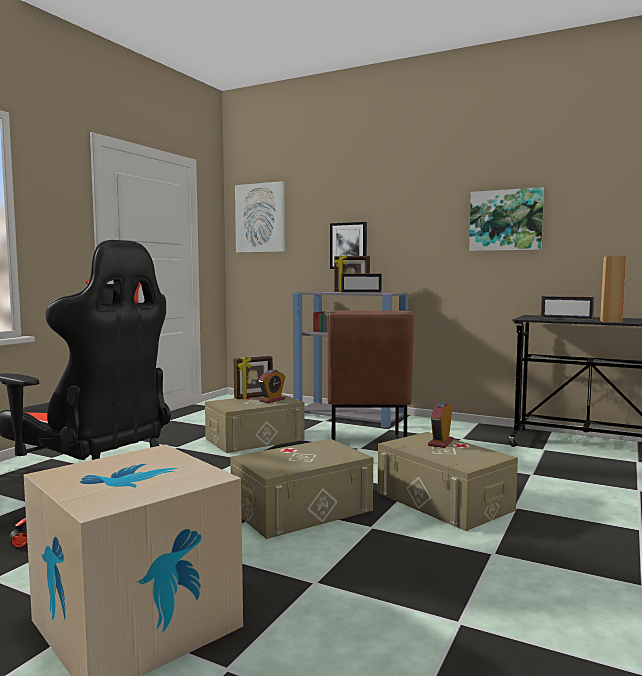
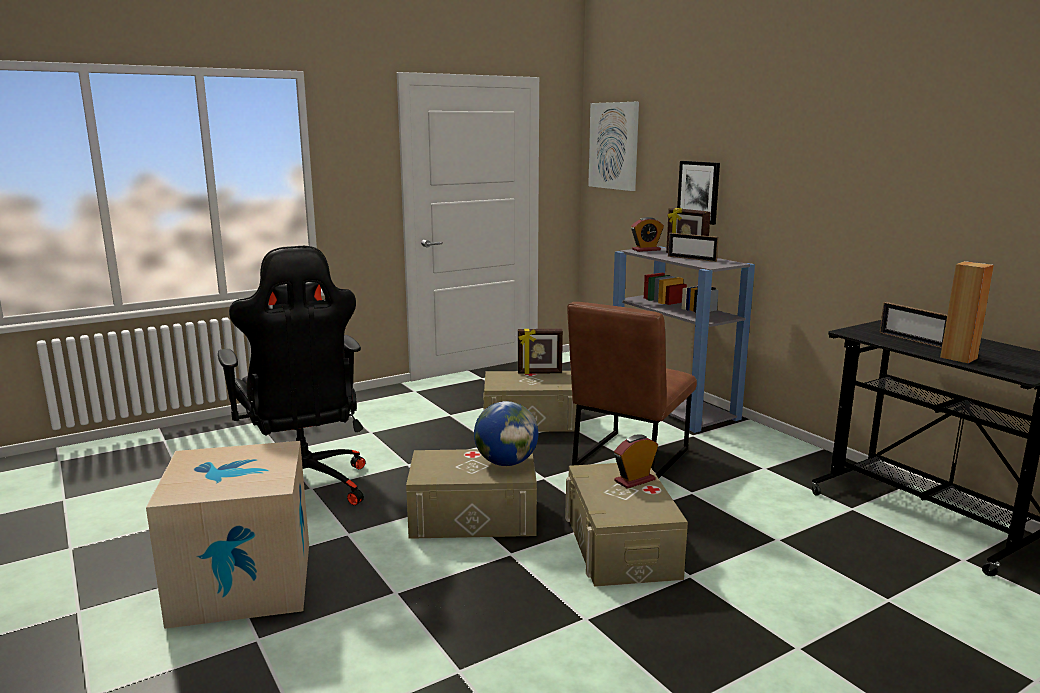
camera: 30 degrees right, 10 degrees up
alarm clock [259,370,285,403] -> alarm clock moved to [631,217,664,252]
picture [469,187,544,251] -> none
none -> globe [474,401,538,466]

